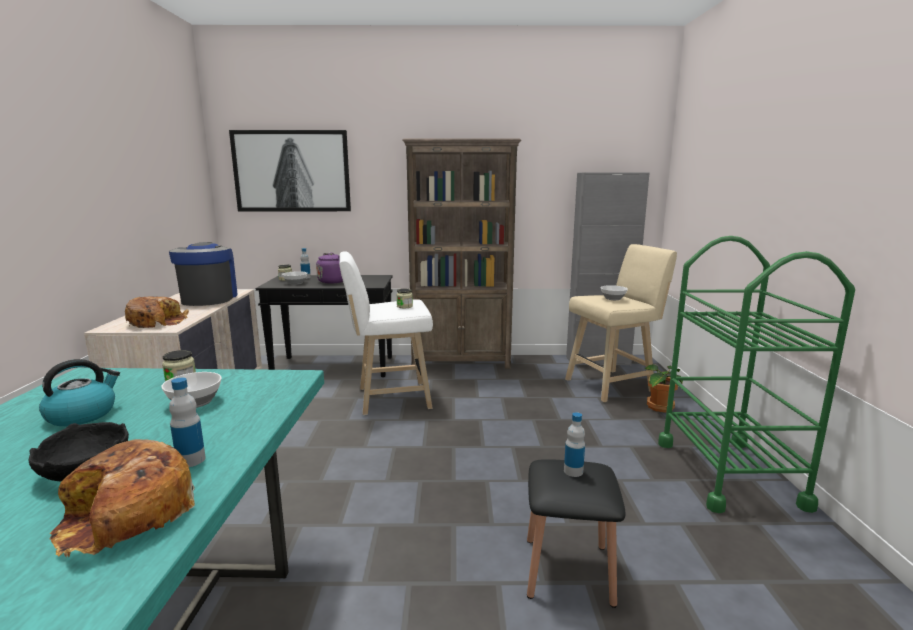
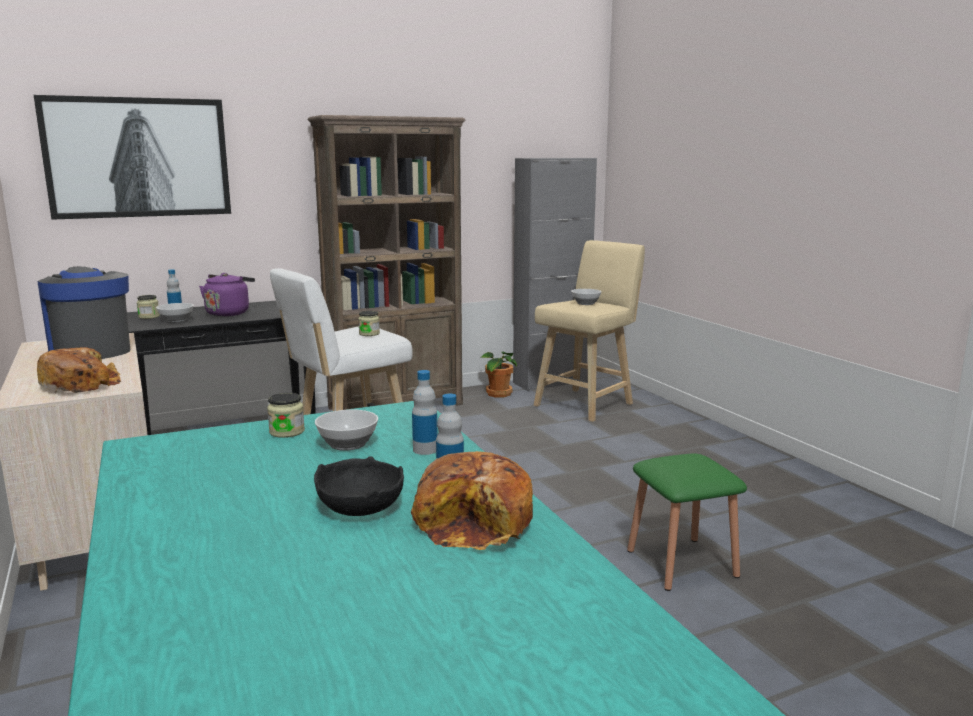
camera: 25 degrees left, 0 degrees up
kettle [39,359,120,426] -> none
black stool [527,459,625,608] -> green stool [627,454,747,591]
bottle [564,412,585,477] -> bottle moved to [412,370,437,455]
potted plant [645,364,683,413] -> potted plant moved to [480,351,517,398]
green cart [658,236,855,513] -> none

